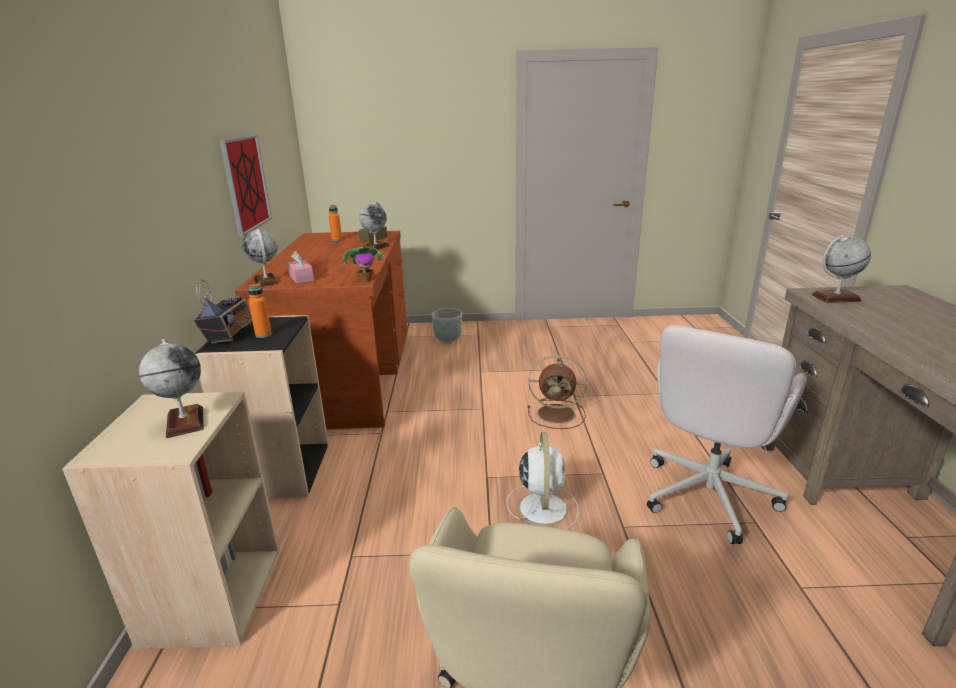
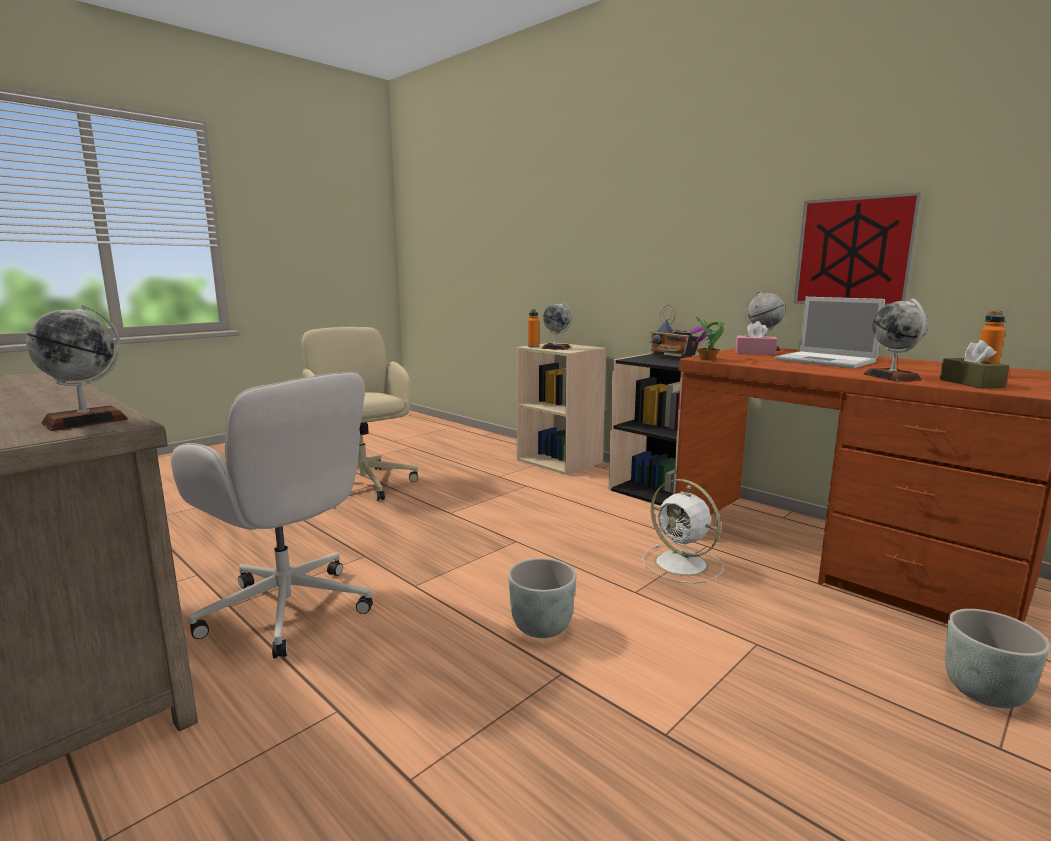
camera: 135 degrees right, 10 degrees down
orange bottle [248,283,272,338] -> orange bottle moved to [528,309,539,348]
white fan [507,432,579,530] -> white fan moved to [642,479,724,584]
brown fan [527,355,587,429] -> grey planter [508,558,576,638]
white office chair [647,325,807,544] -> white office chair turned 135 degrees clockwise [171,372,373,658]
none -> laptop [775,297,885,368]

